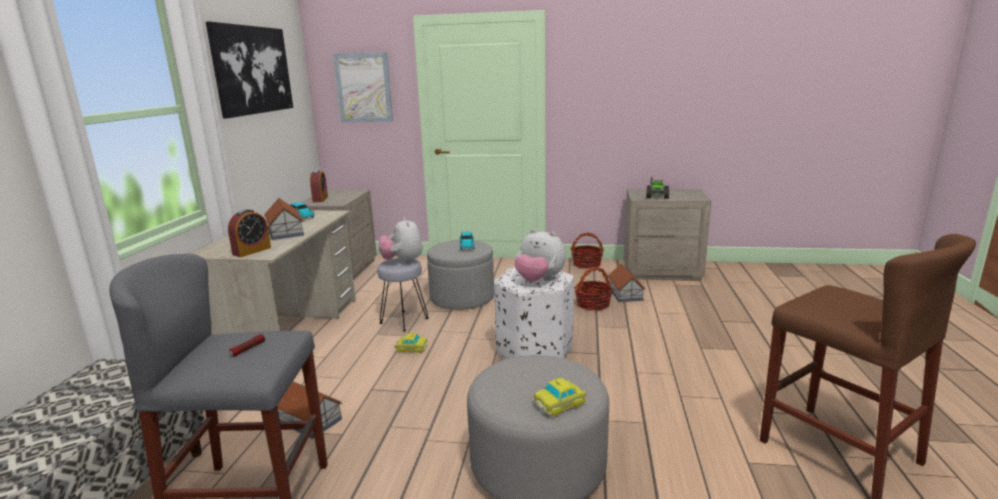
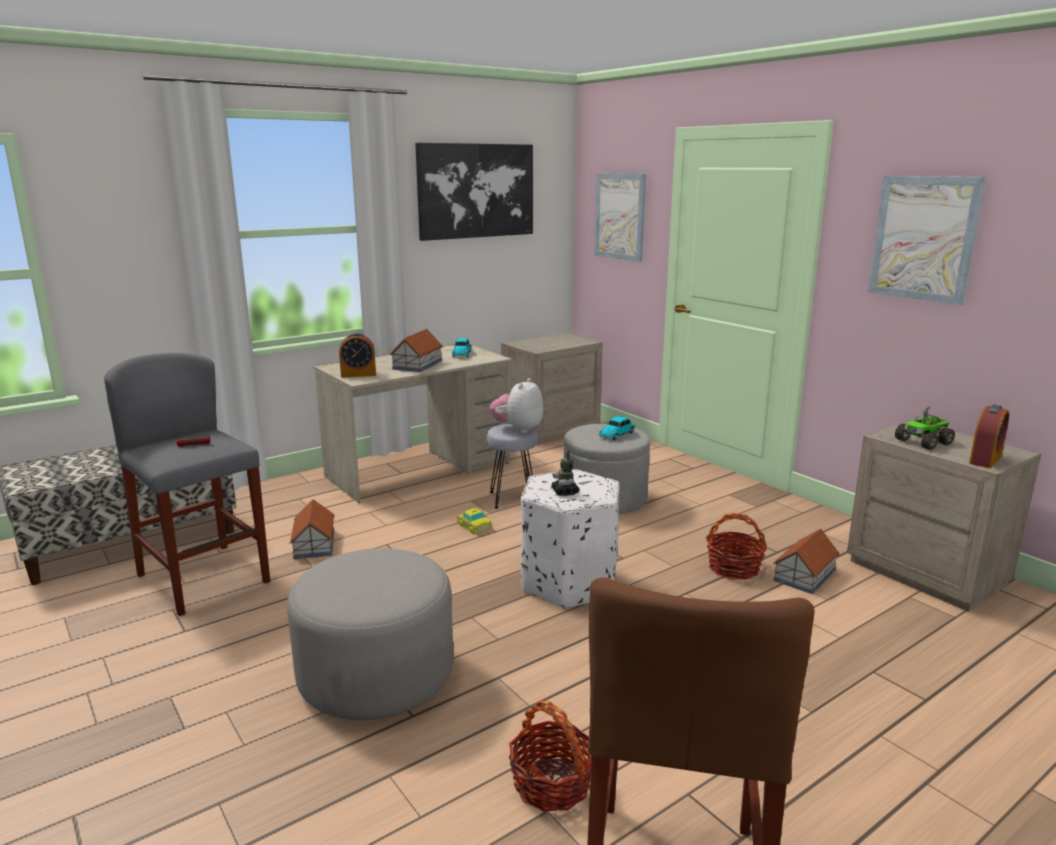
camera: 45 degrees right, 0 degrees up
alarm clock [310,170,328,202] -> alarm clock moved to [969,404,1009,468]
plush toy [514,229,566,282] -> toy robot [551,451,580,496]
toy car [533,378,587,417] -> none
basket [571,232,604,269] -> basket moved to [509,700,592,812]
none -> picture [868,176,986,305]

